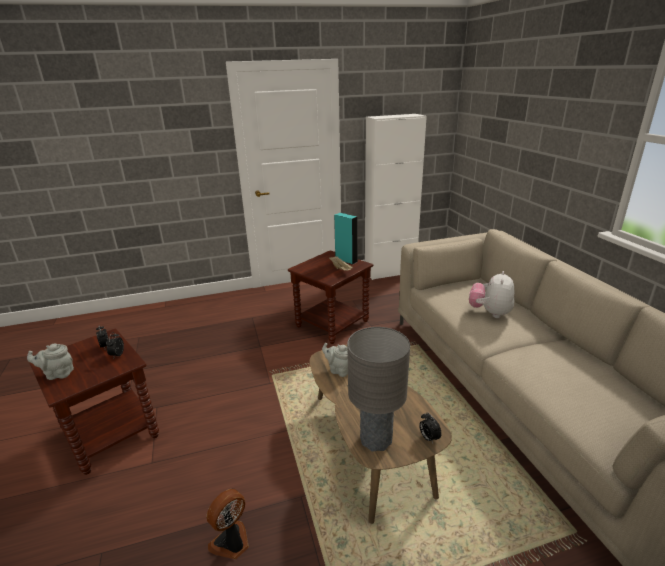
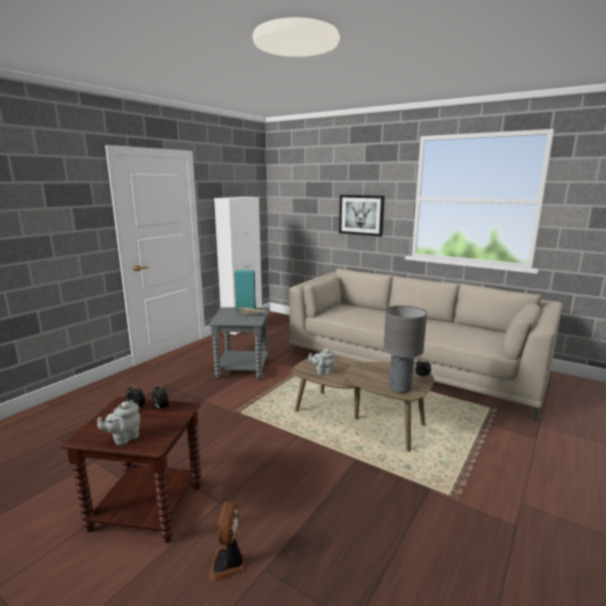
camera: 40 degrees left, 10 degrees down
fan [207,488,249,559] -> fan moved to [208,501,246,581]
brown side table [288,250,373,344] -> grey side table [208,307,270,380]
plush toy [469,271,514,318] -> none
none -> picture [339,195,385,237]

